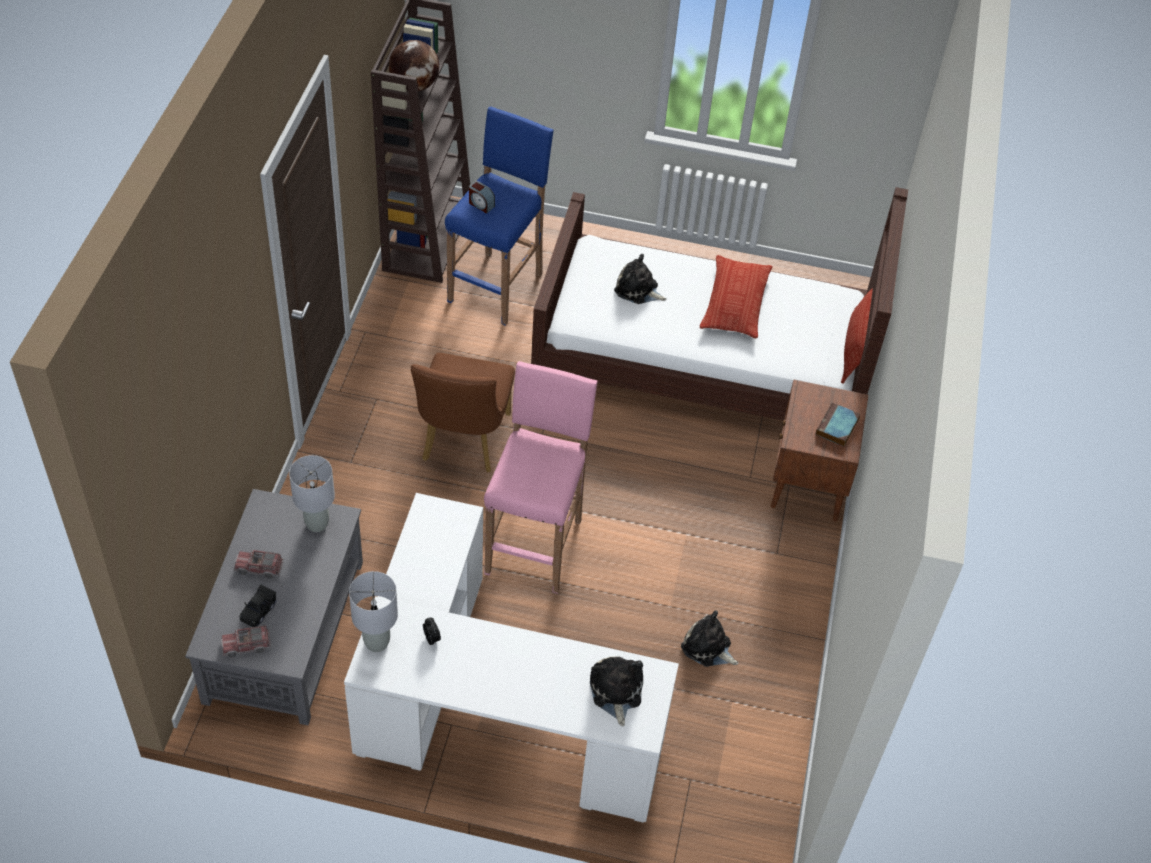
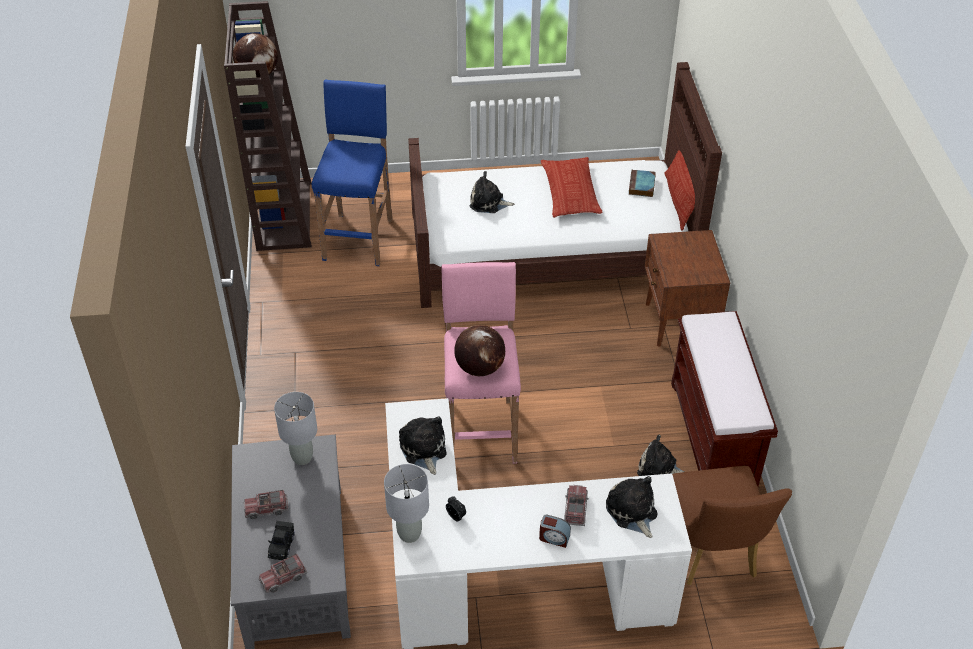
camera: 15 degrees left, 5 degrees down
brown chair [411,353,515,472] -> brown chair moved to [672,466,792,585]
alarm clock [469,181,495,213] -> alarm clock moved to [539,514,571,548]
book [816,402,860,447] -> book moved to [629,170,655,197]
none -> plush toy [399,416,447,475]
none -> globe [454,325,505,376]
none -> toy truck [564,485,588,526]
none -> brown bench [671,311,778,487]

